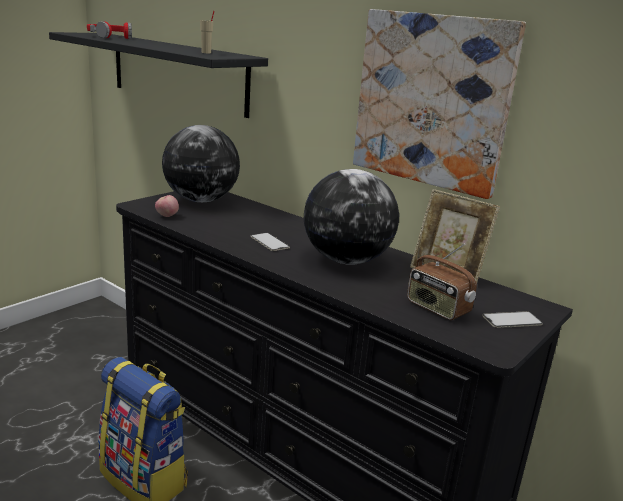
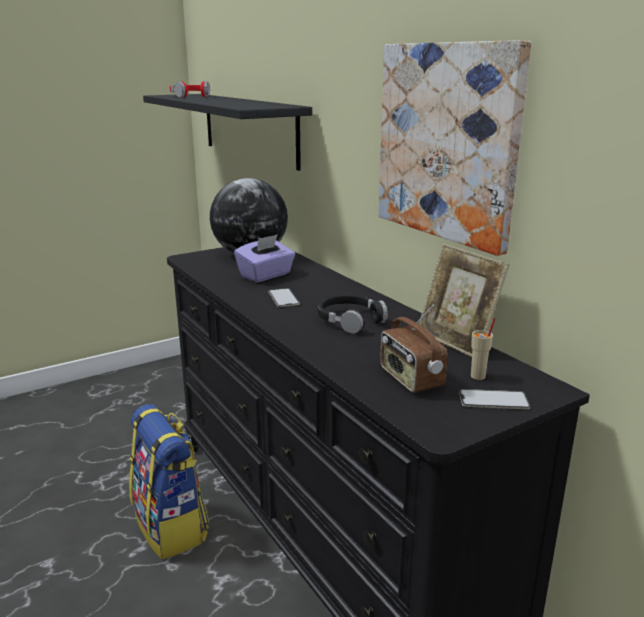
camera: 20 degrees right, 0 degrees up
apple [155,195,179,217] -> none
beige cup [200,11,214,53] -> beige cup moved to [471,318,495,380]
globe [304,169,399,265] -> black headphones [317,295,388,334]
none -> purple tissue box [234,234,295,282]

